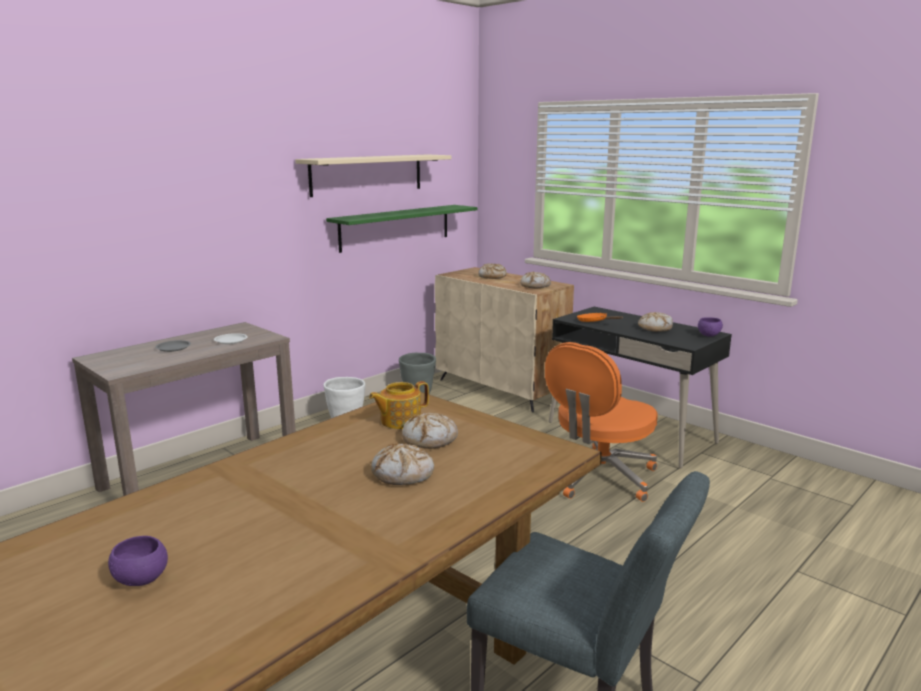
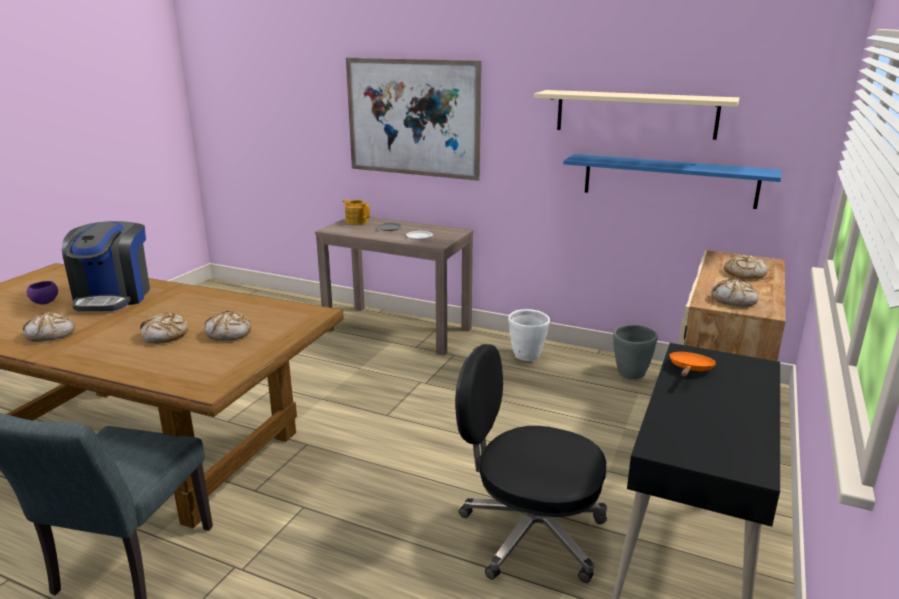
camera: 70 degrees right, 5 degrees up
green shelf [326,205,477,253] -> blue shelf [563,154,781,209]
teapot [369,381,429,429] -> teapot moved to [343,199,370,225]
orange office chair [545,342,658,502] -> black office chair [455,344,607,583]
bread [638,312,673,332] -> bread moved to [23,312,75,342]
purple bowl [698,317,723,337] -> none
none -> coffee machine [62,221,150,311]
none -> picture [346,58,482,181]

